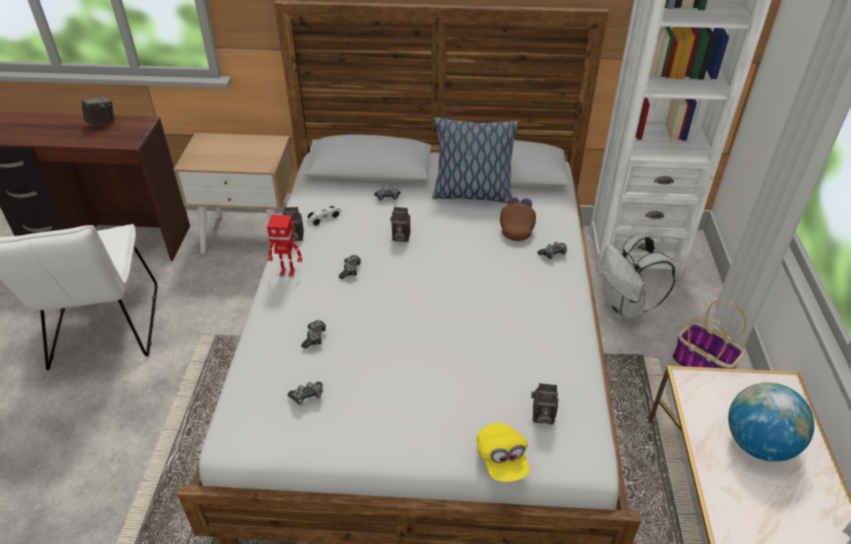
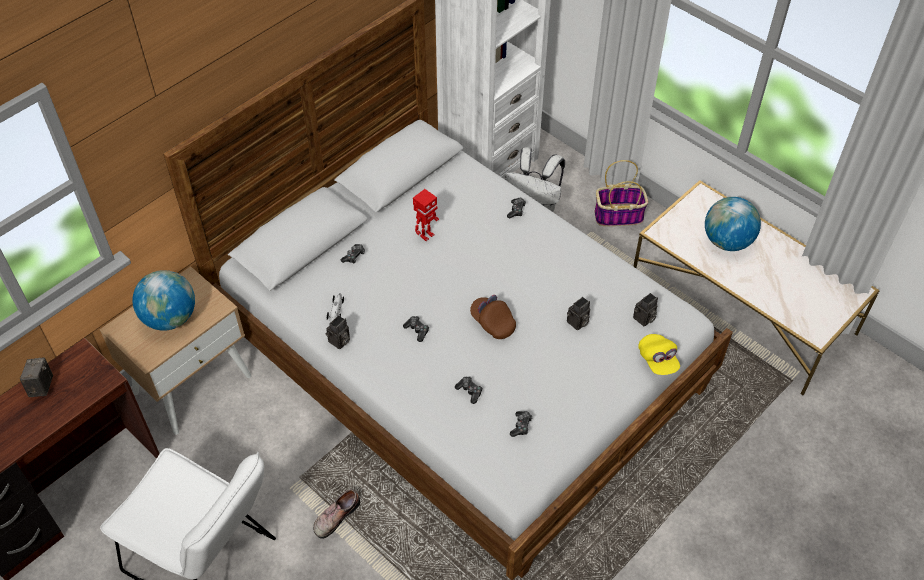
camera: 50 degrees left, 10 degrees up
toy robot [267,215,302,277] -> toy robot moved to [413,189,439,242]
camera [390,207,411,242] -> camera moved to [567,297,590,330]
pillow [432,117,519,203] -> none
yellow cap [477,423,530,482] -> yellow cap turned 45 degrees clockwise [638,334,680,375]
brown cap [500,197,536,241] -> brown cap moved to [470,295,516,339]
none -> globe [132,270,195,331]
none -> shoe [313,489,360,539]

